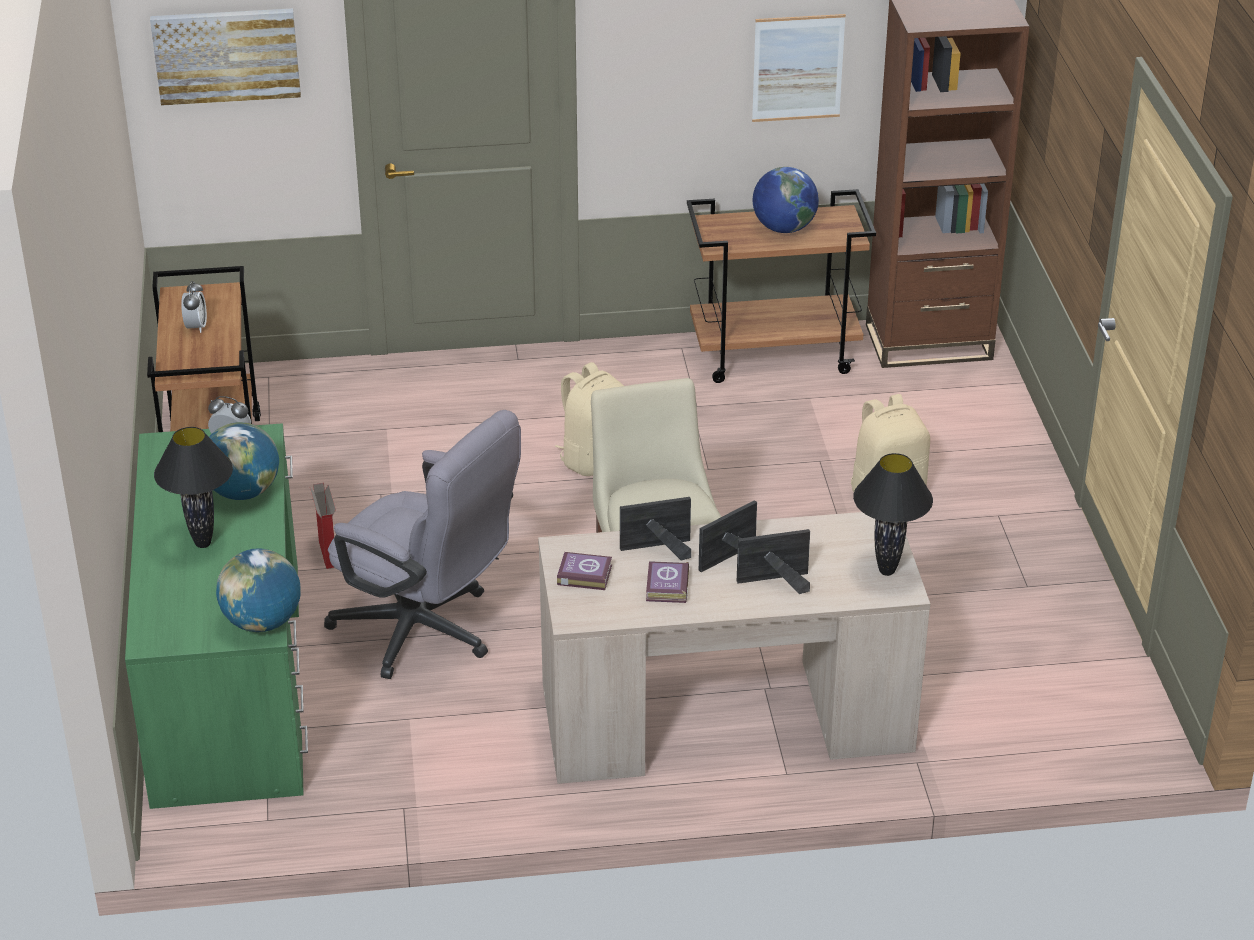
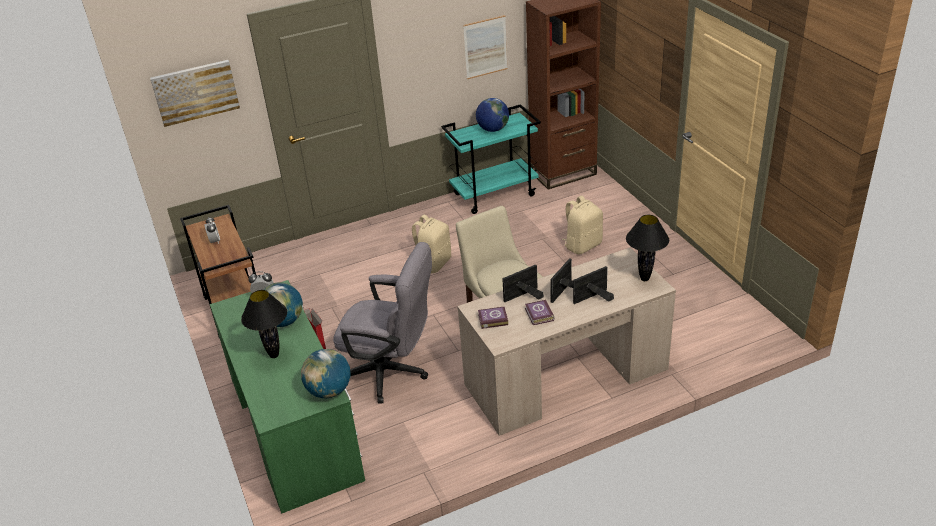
camera: 15 degrees left, 0 degrees up
brown cart [687,189,876,383] -> turquoise cart [441,104,541,214]

